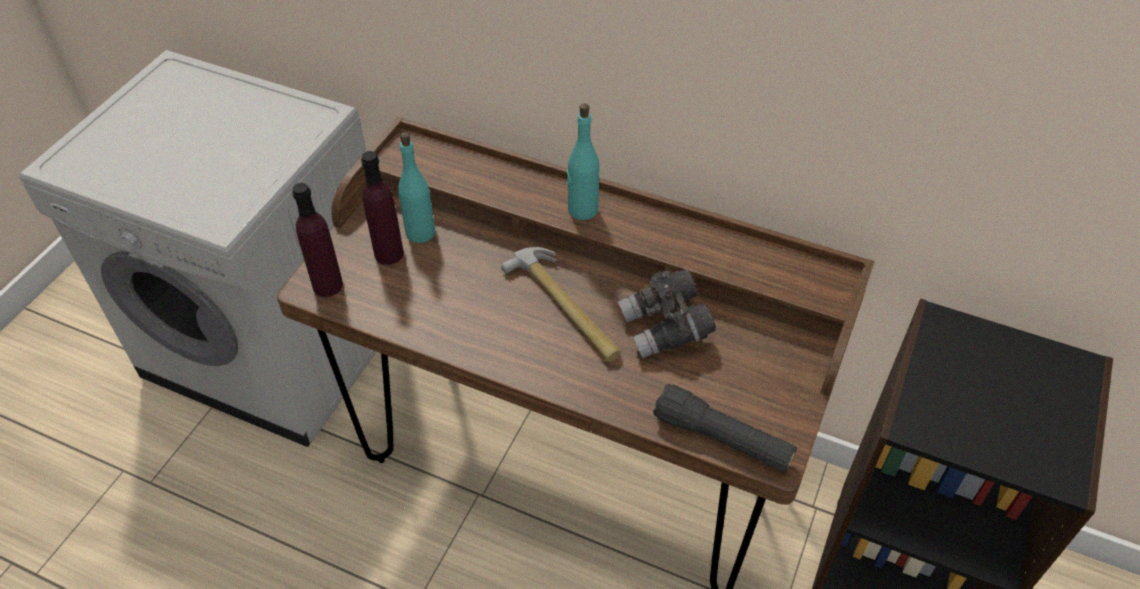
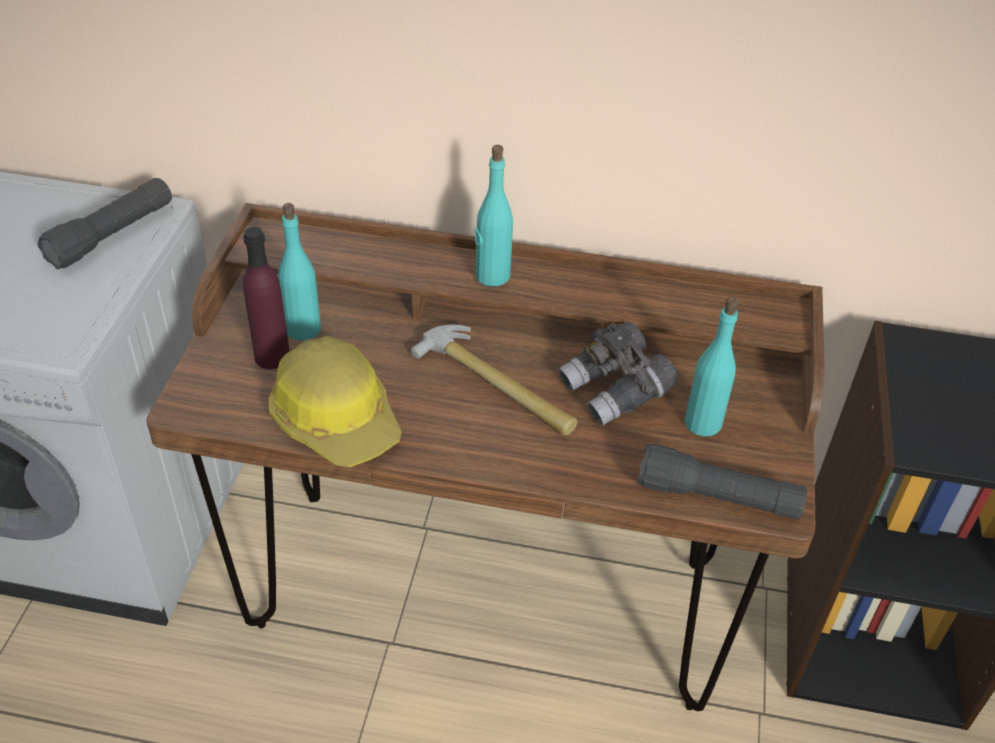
camera: 15 degrees left, 5 degrees down
purple bottle [292,183,343,297] -> none
none -> black flashlight [38,178,172,269]
none -> hard hat [269,336,402,467]
none -> turquoise bottle [684,297,739,436]

